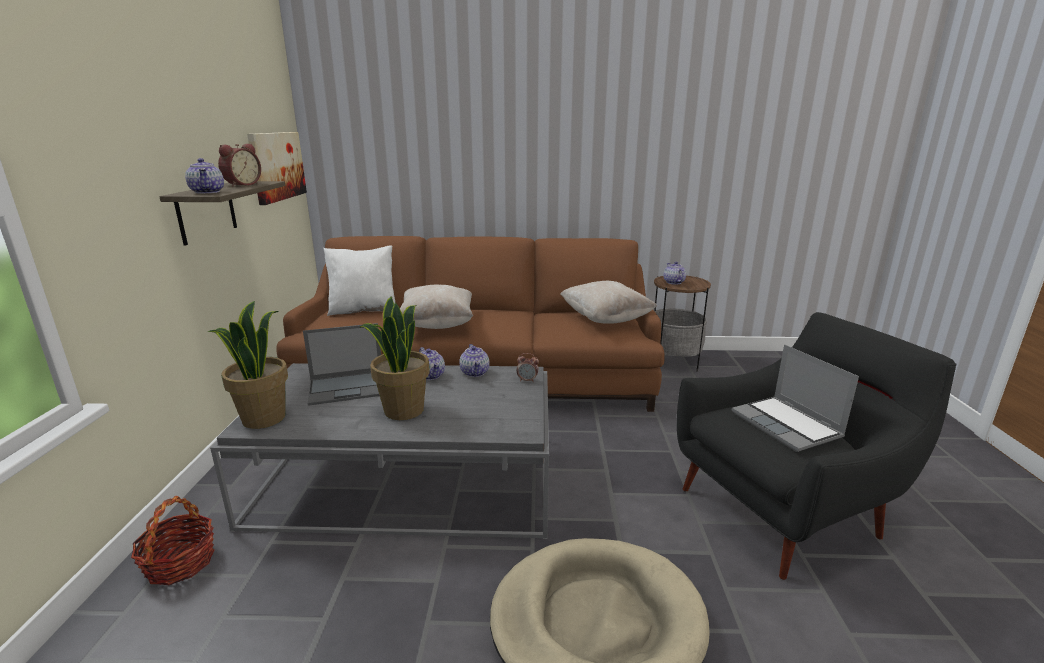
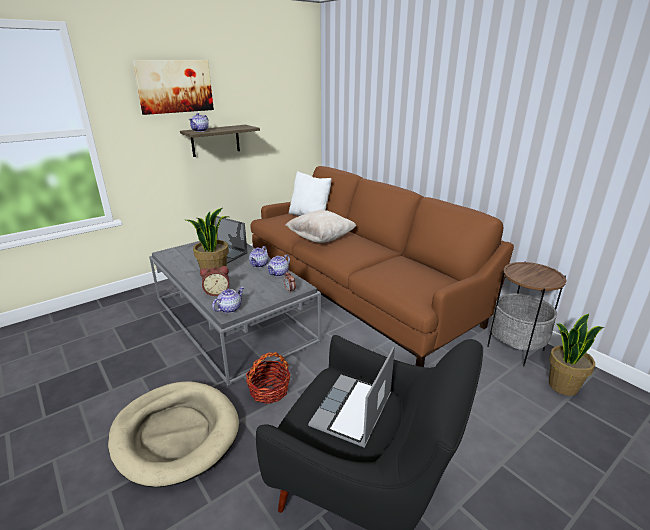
camera: 50 degrees right, 5 degrees up
basket [131,496,215,585] -> basket moved to [246,352,291,404]
potted plant [207,301,288,429] -> potted plant moved to [549,314,605,396]
alarm clock [218,144,261,187] -> alarm clock moved to [200,266,229,296]
picture [247,132,307,205] -> picture moved to [132,60,214,115]
beige pillow [560,281,657,324] -> none
teapot [663,261,686,285] -> teapot moved to [212,287,244,313]

